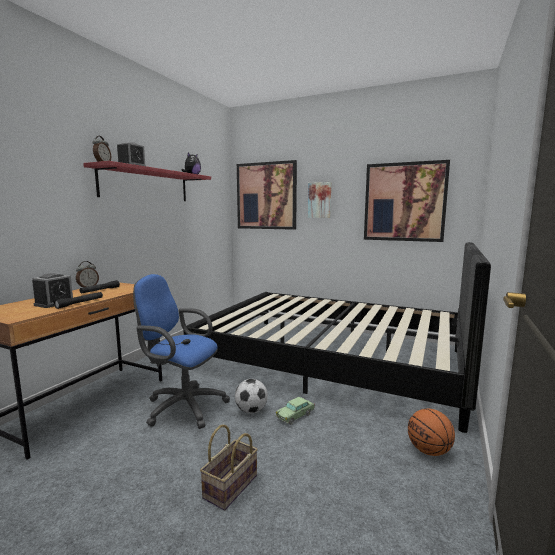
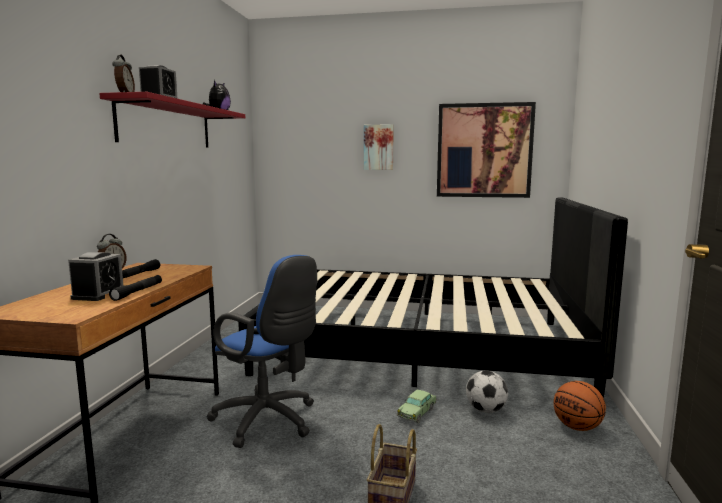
camera: 15 degrees left, 0 degrees up
blue office chair [133,274,230,429] -> blue office chair turned 150 degrees counterclockwise [206,255,317,448]
football [235,379,268,413] -> football moved to [466,371,508,413]
picture [237,160,297,230] -> none

